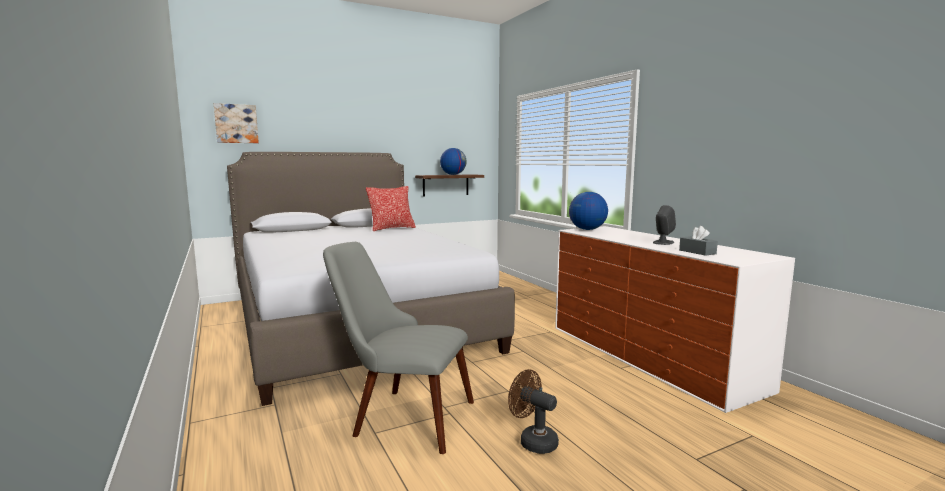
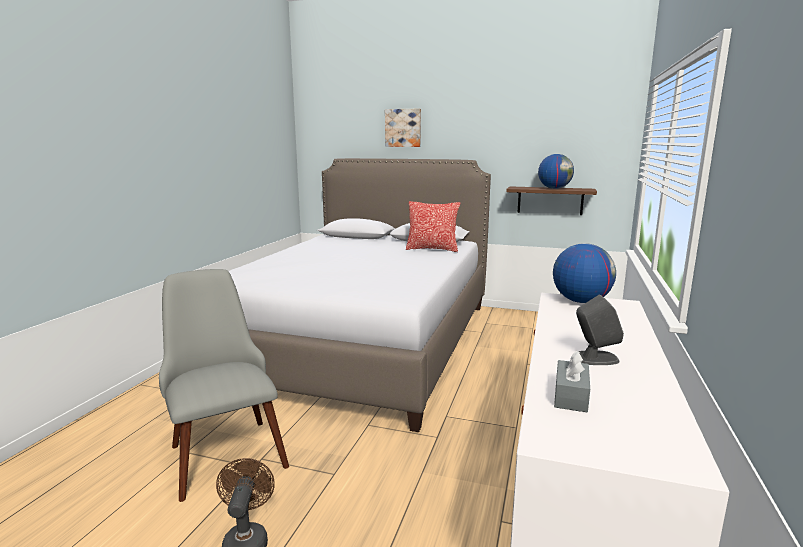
camera: 45 degrees right, 5 degrees up
picture [214,103,259,143] -> picture moved to [385,109,421,147]

